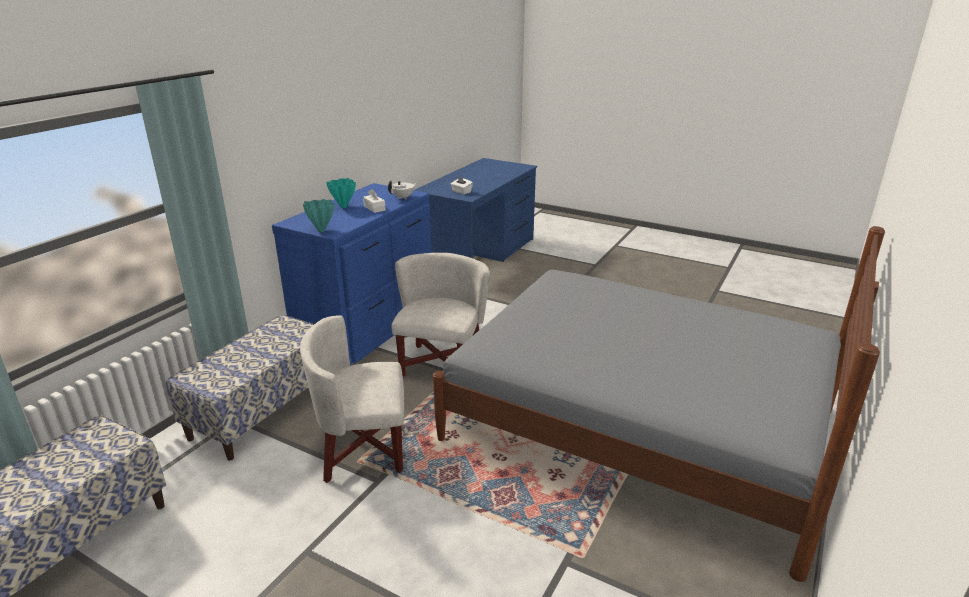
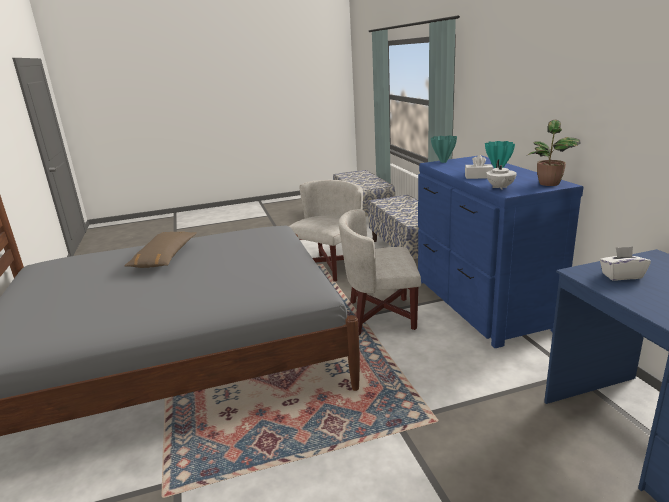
camera: 135 degrees right, 5 degrees down
white armchair [391,253,490,376] -> white armchair turned 120 degrees clockwise [339,209,421,335]
none -> brown pillow [124,232,197,268]
none -> potted plant [526,120,580,186]

